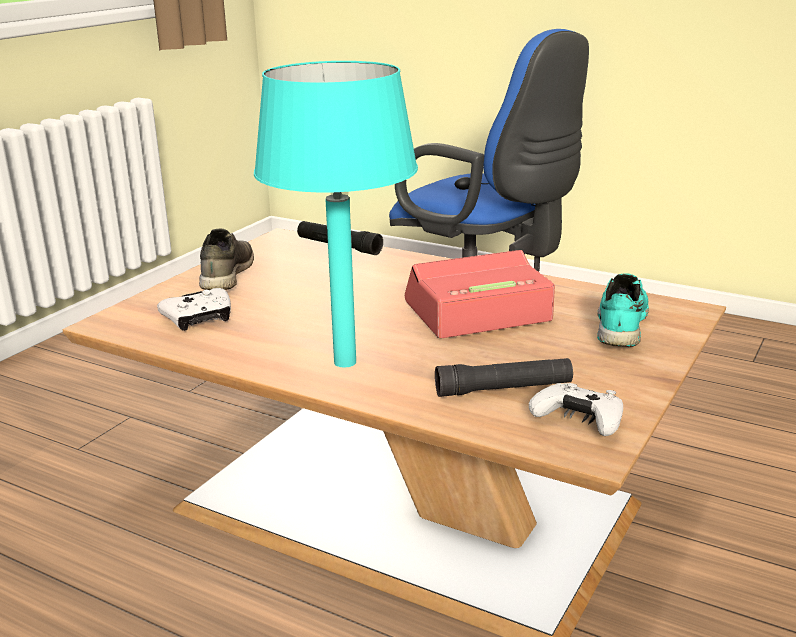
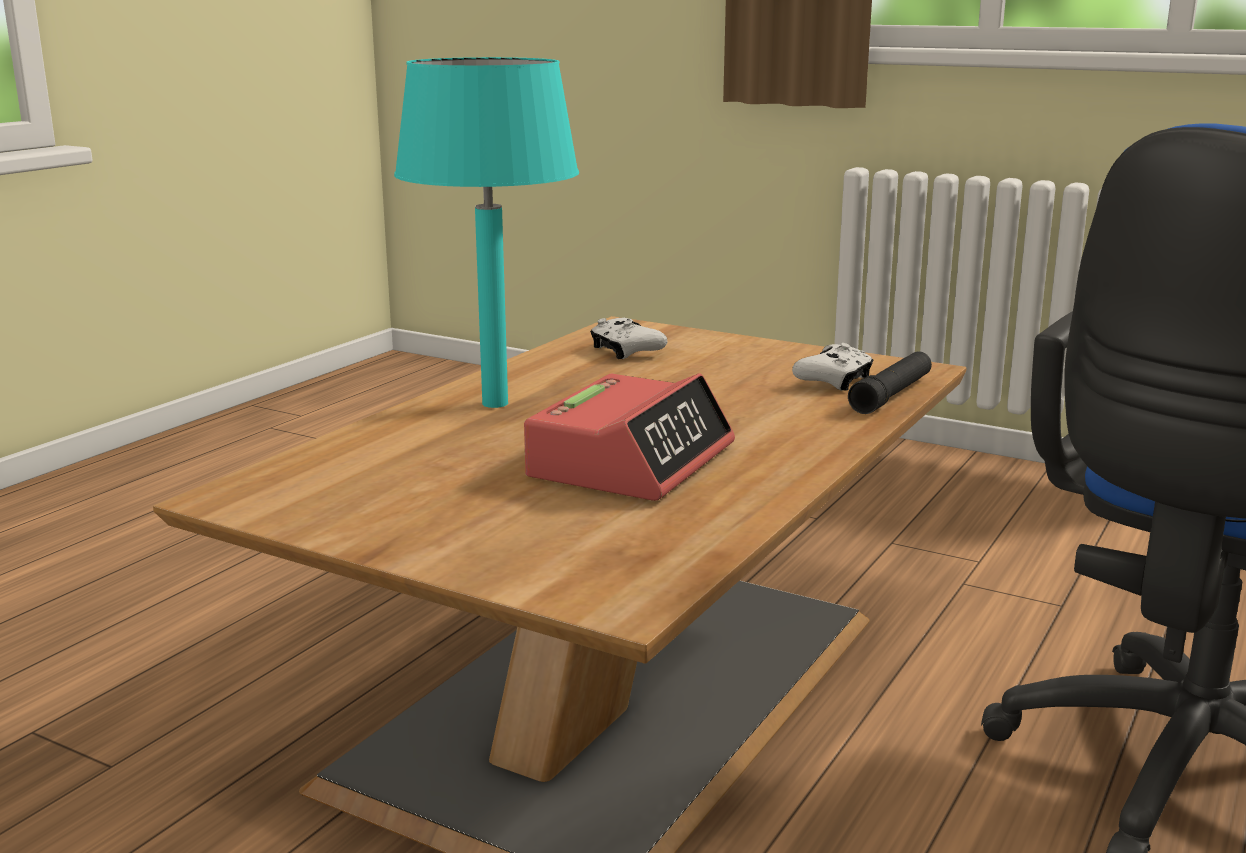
camera: 90 degrees right, 5 degrees down
grey shoe [199,229,254,290] -> none
alarm clock [405,250,555,338] -> alarm clock turned 45 degrees clockwise [524,373,735,501]
black flashlight [435,358,573,397] -> none
white game controller [529,383,623,436] -> white game controller moved to [792,343,873,391]
turquoise shoe [597,273,649,347] -> none

